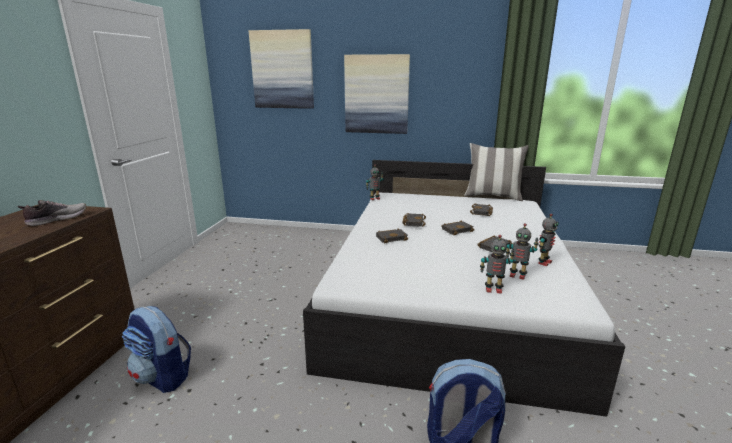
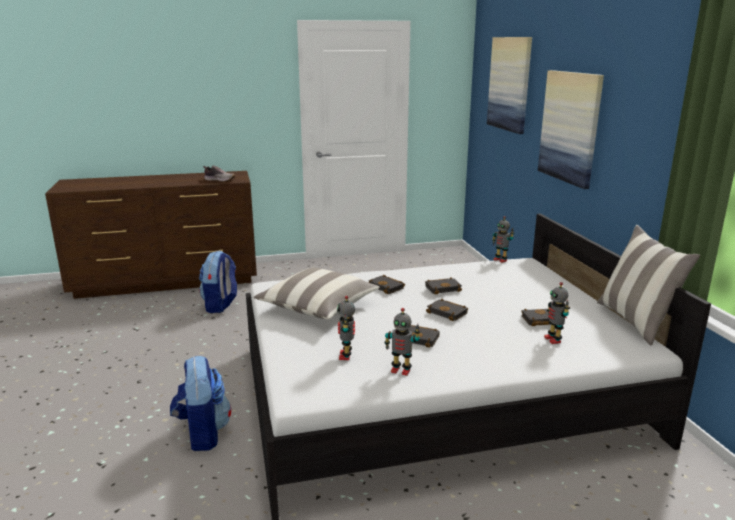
camera: 65 degrees right, 0 degrees up
toy robot [480,235,515,294] -> toy robot moved to [544,282,570,344]
none -> pillow [254,268,380,319]

